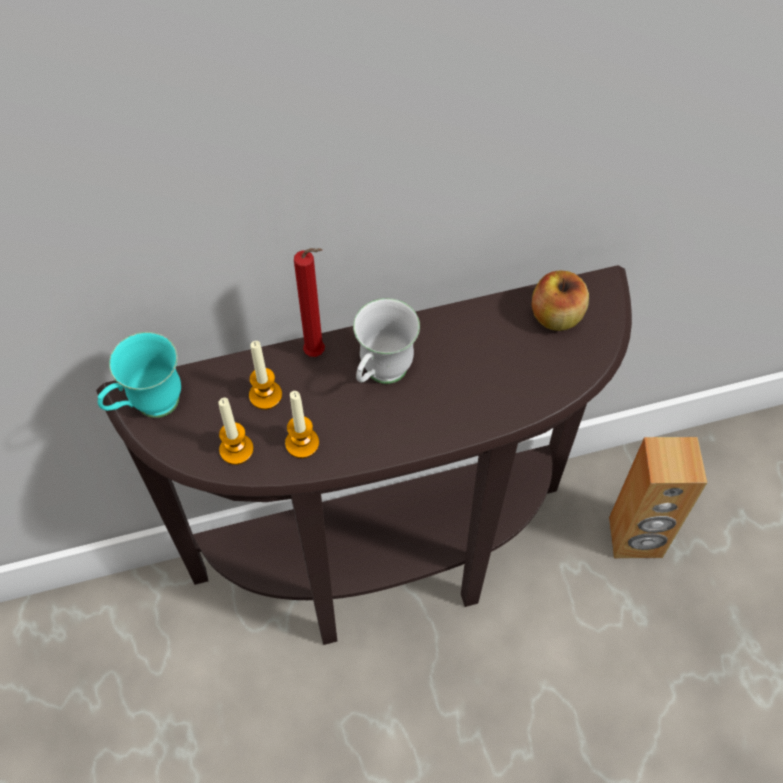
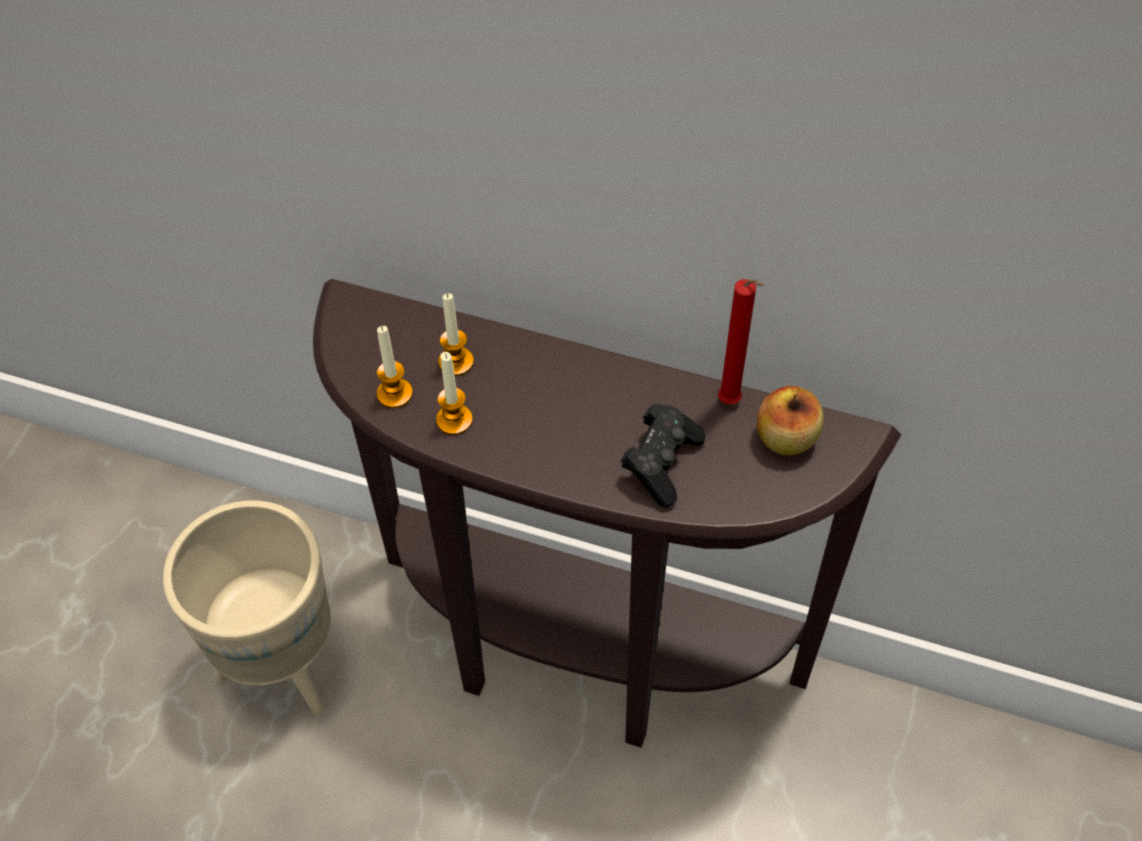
camera: 35 degrees right, 5 degrees down
turquoise mug [98,332,181,418] -> none
red candle [294,248,325,357] -> red candle moved to [718,279,764,404]
white mug [353,298,420,384] -> none
brown speaker [609,437,707,558] -> none
none -> beige planter [163,500,331,716]
none -> black game controller [621,403,706,507]

